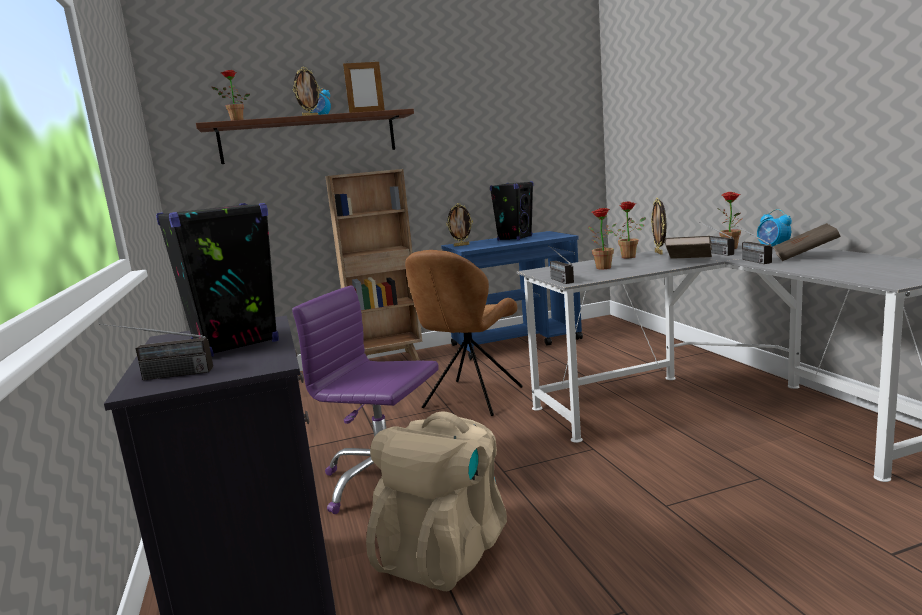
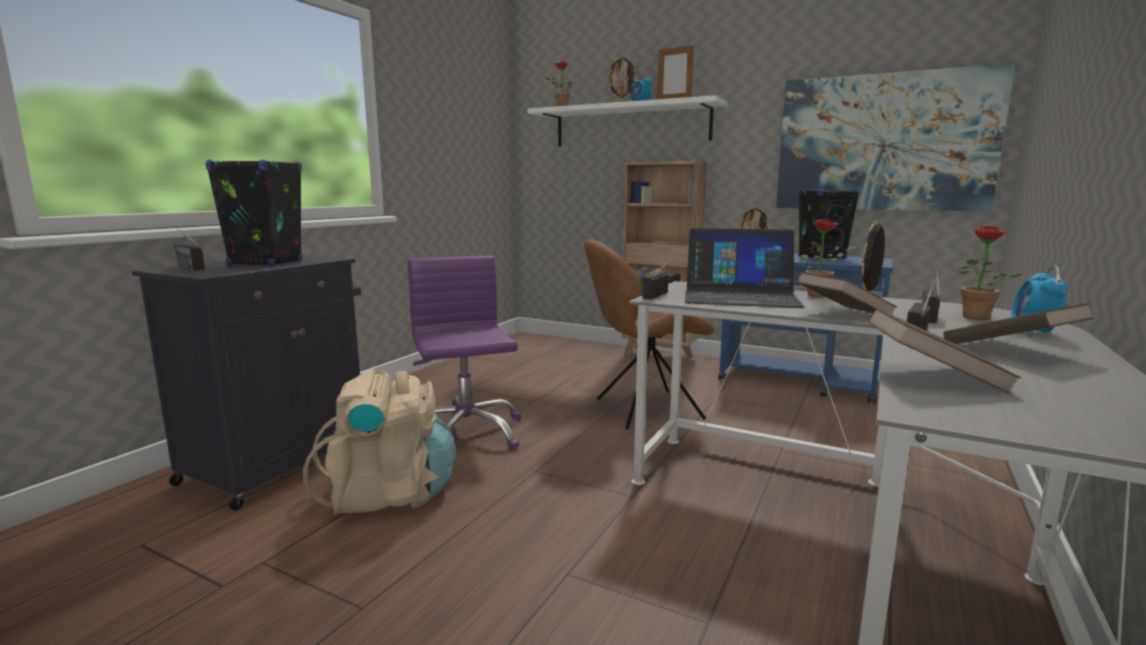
camera: 45 degrees right, 0 degrees up
brown shelf [196,109,414,164] -> white shelf [527,95,728,146]
potted plant [588,208,617,269] -> laptop [685,228,805,308]
none -> picture [776,63,1016,212]
none -> brown book [868,308,1021,394]

